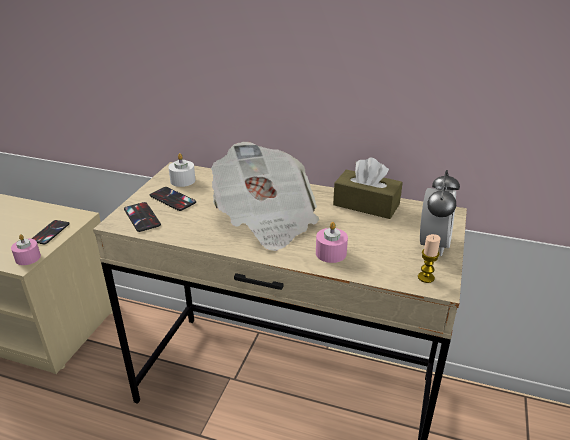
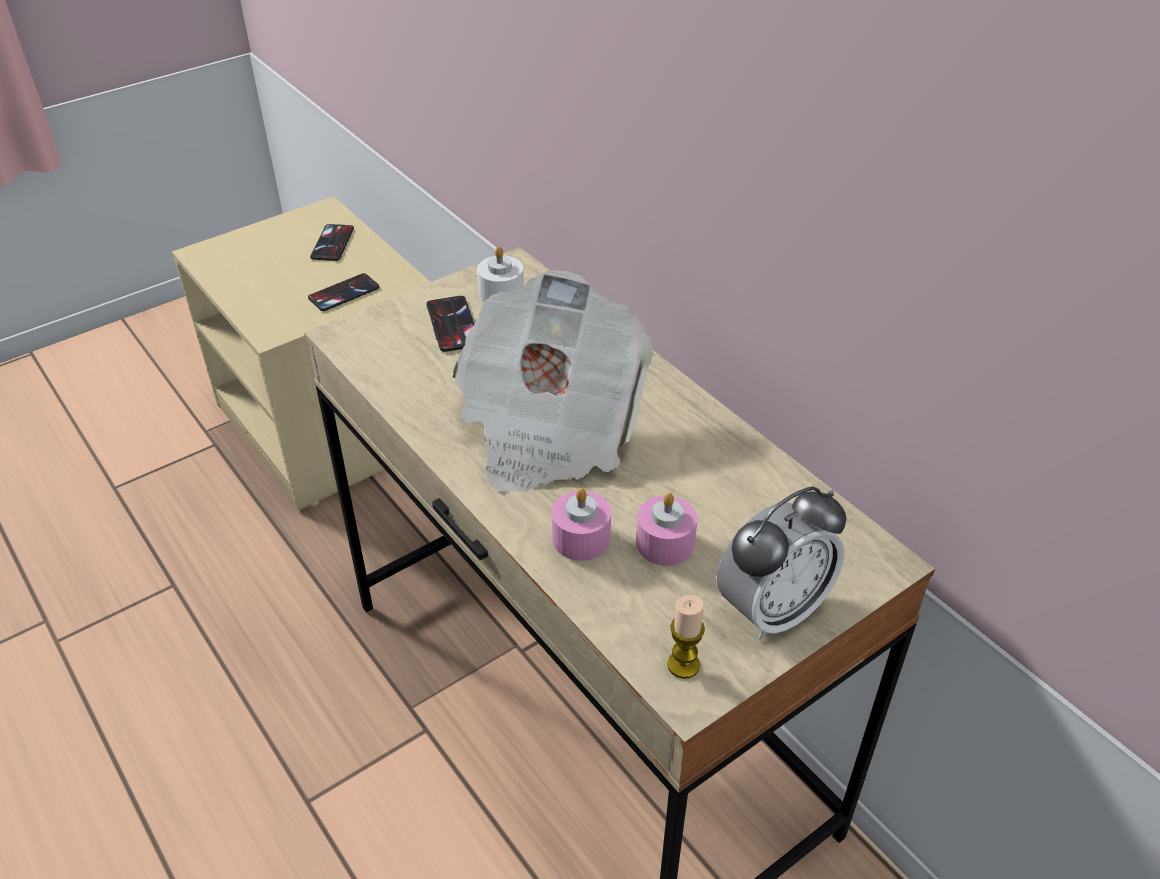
camera: 35 degrees right, 10 degrees up
pink candle [11,234,41,265] -> pink candle moved to [636,493,698,566]
phone [124,202,161,232] -> phone moved to [310,224,354,261]
brown tissue box [333,158,403,219] -> none

